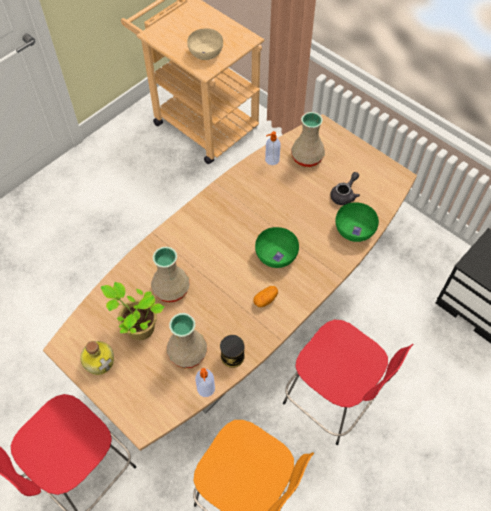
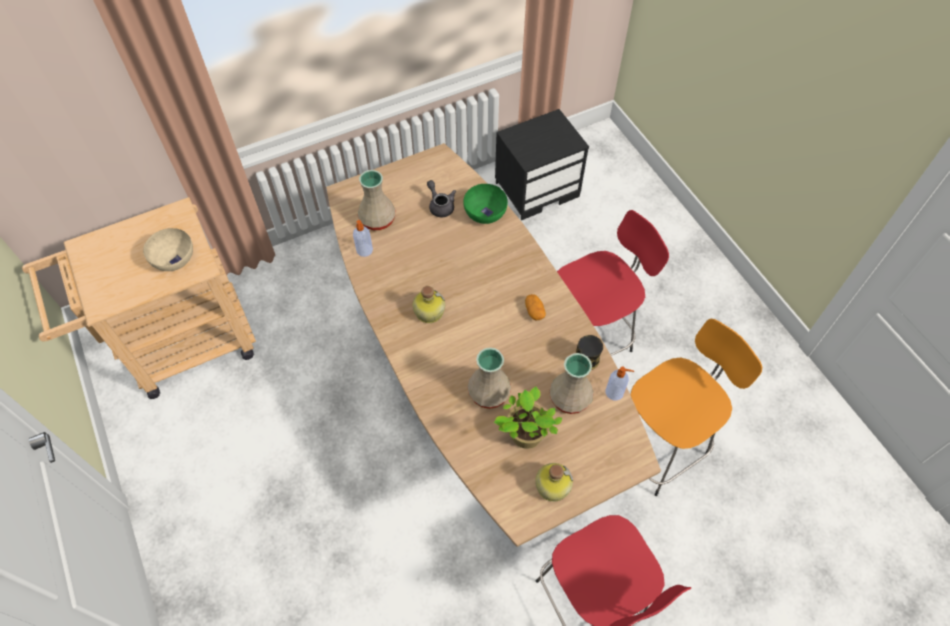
camera: 70 degrees left, 0 degrees up
green bowl [255,227,299,268] -> none
none -> bottle [413,286,445,323]

